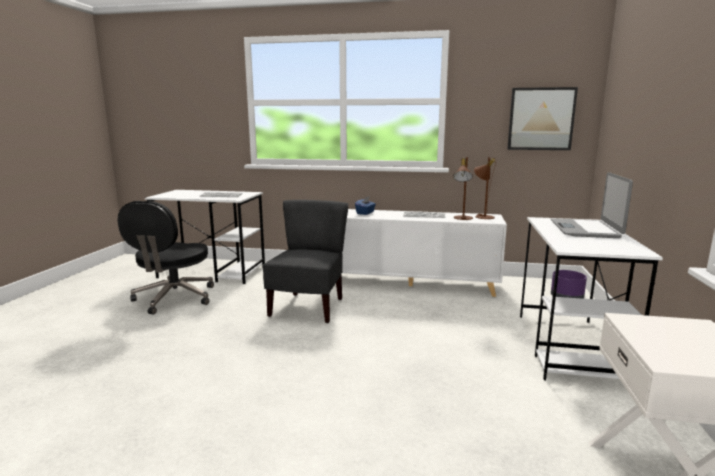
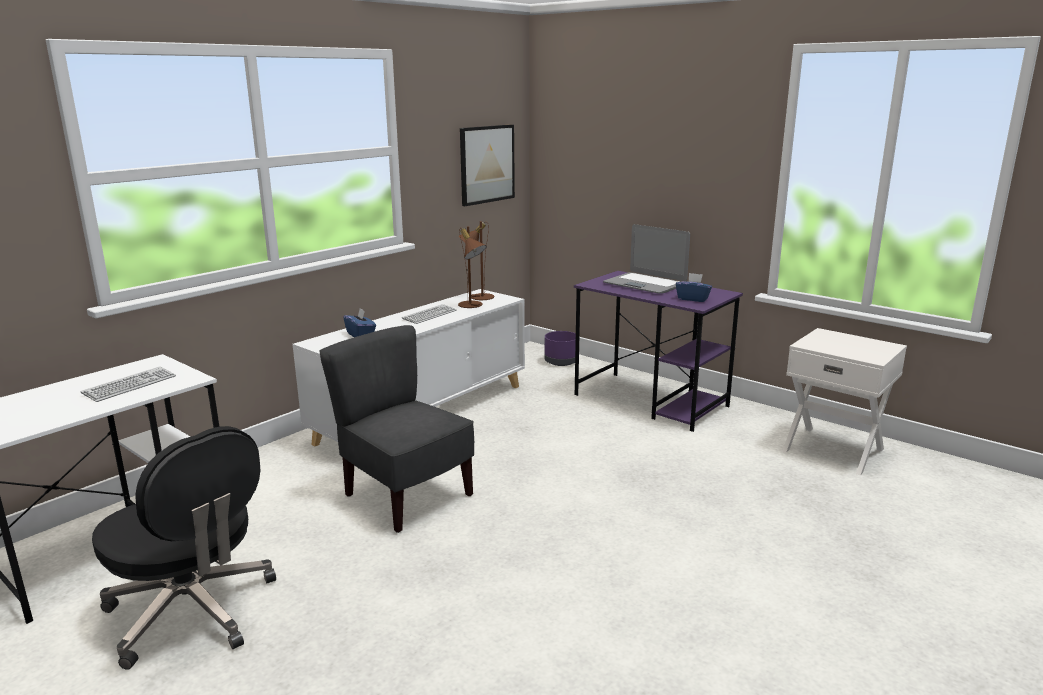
camera: 60 degrees left, 5 degrees up
white desk [520,217,663,381] -> purple desk [574,271,743,432]
none -> blue tissue box [676,273,712,302]

